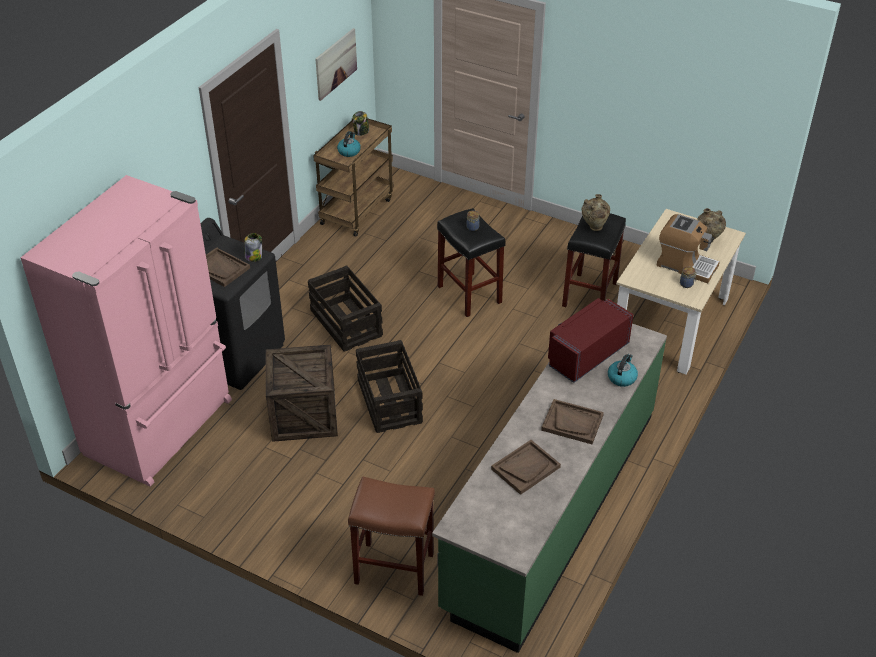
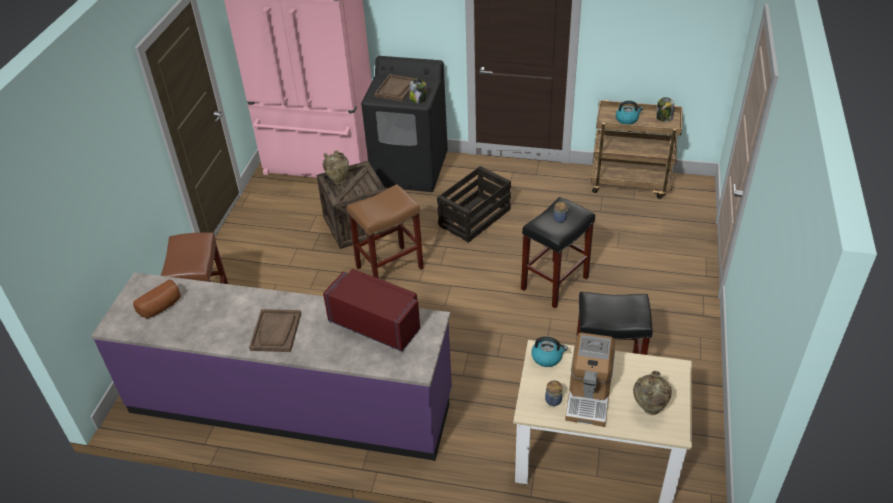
camera: 75 degrees right, 0 degrees up
picture [315,28,357,101] -> none
crate [356,340,423,433] -> brown stool [347,184,424,278]
green counter [432,324,667,653] -> purple counter [91,272,452,461]
brown tray [491,440,561,495] -> none
beige vase [582,194,610,231] -> beige vase moved to [323,150,349,185]
kettle [608,354,638,387] -> kettle moved to [531,336,568,367]
none -> bread [133,280,181,318]

